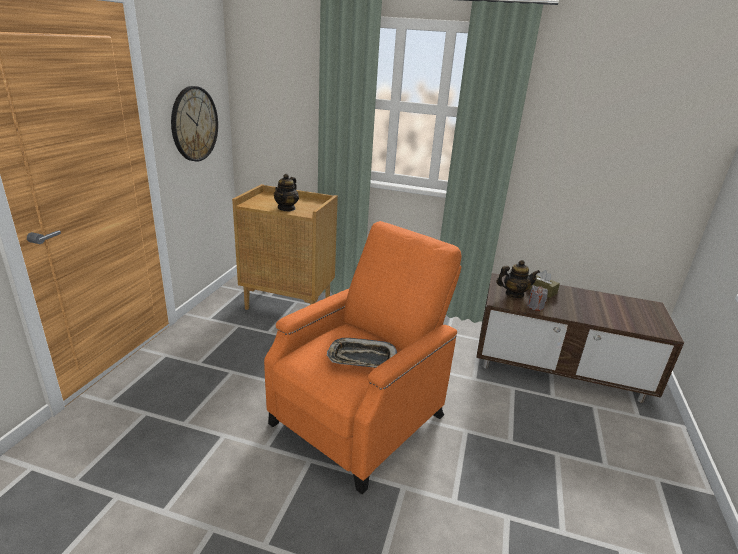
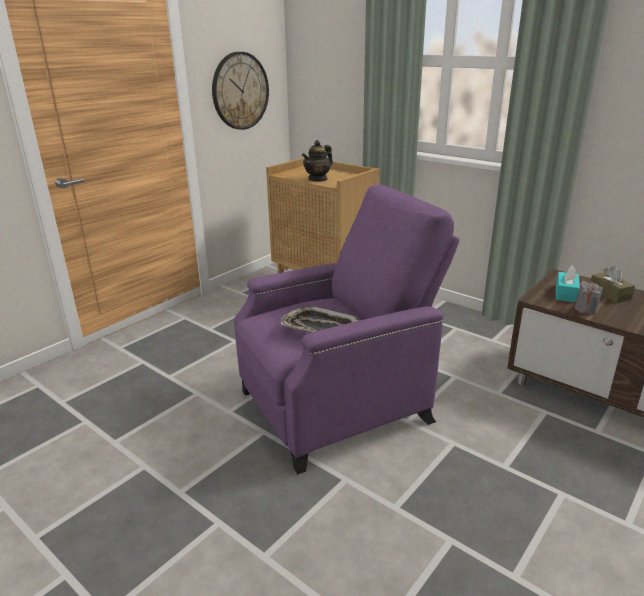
camera: 25 degrees right, 0 degrees up
orange armchair [264,221,461,494] -> purple armchair [234,184,459,474]
teapot [496,260,540,298] -> turquoise tissue box [556,265,580,303]

